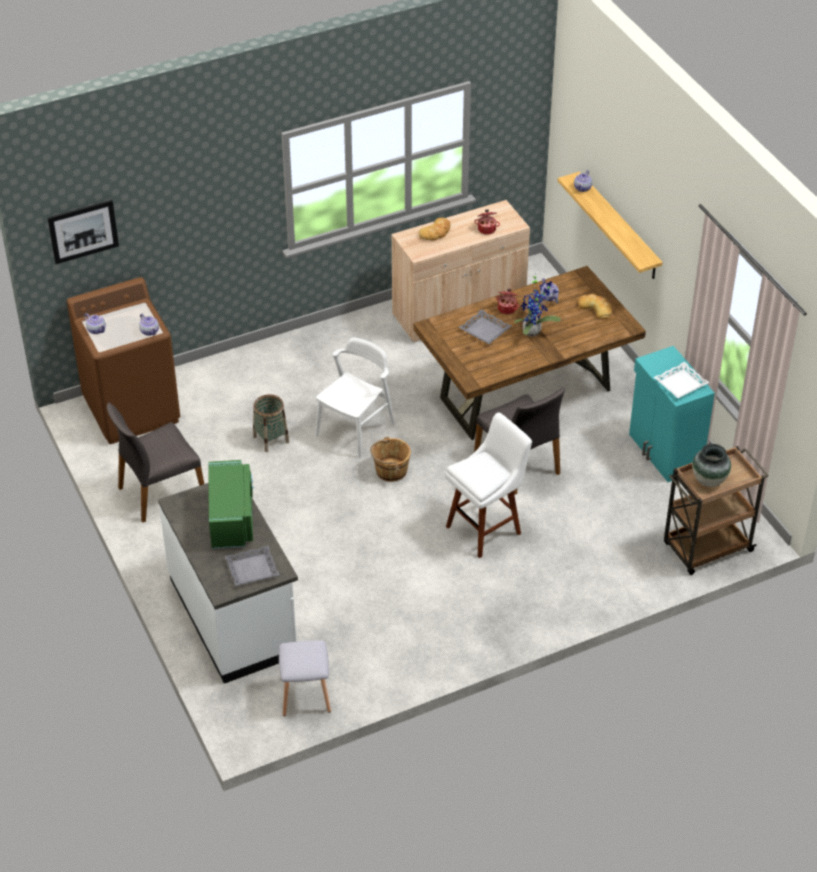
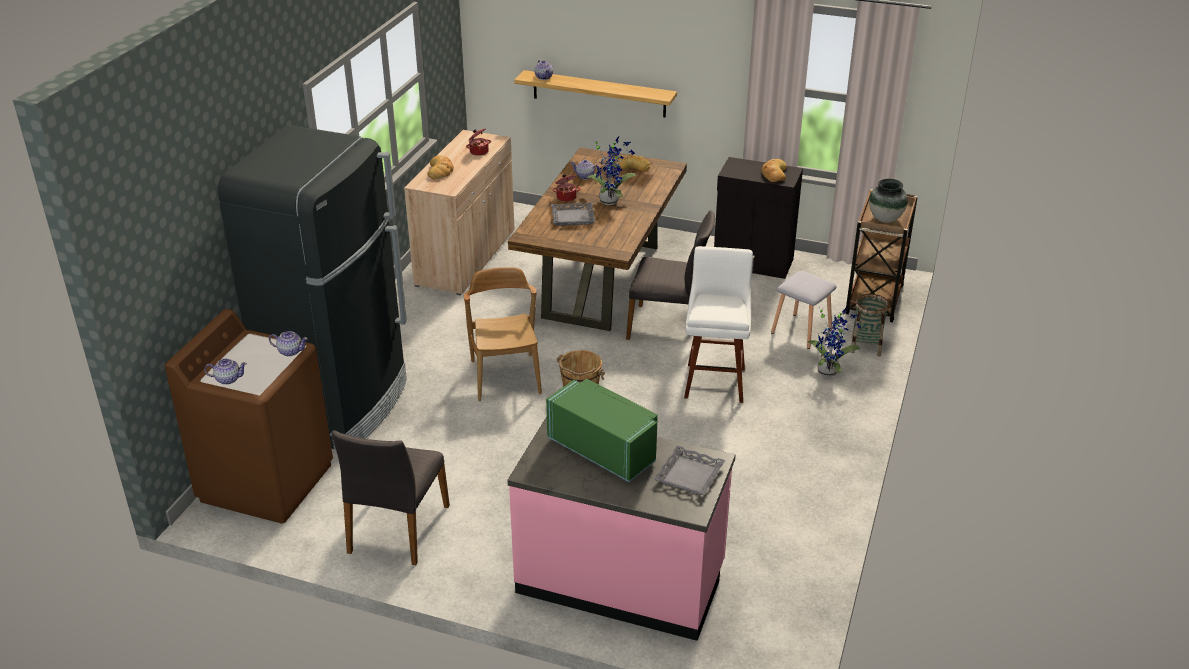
camera: 45 degrees left, 10 degrees down
picture [48,200,119,264] -> none
white counter [158,483,298,684] -> pink counter [507,416,736,641]
basket [253,394,289,452] -> basket moved to [851,294,889,356]
grey stool [279,640,331,716] -> grey stool moved to [771,271,837,349]
white chair [315,337,394,458] -> brown chair [464,267,542,401]
turquoise cabinet [629,346,715,482] -> black cabinet [714,157,803,279]
white tray [654,362,709,398] -> bread [761,159,787,182]
none -> black fridge [218,125,407,450]
none -> potted plant [807,307,862,377]

